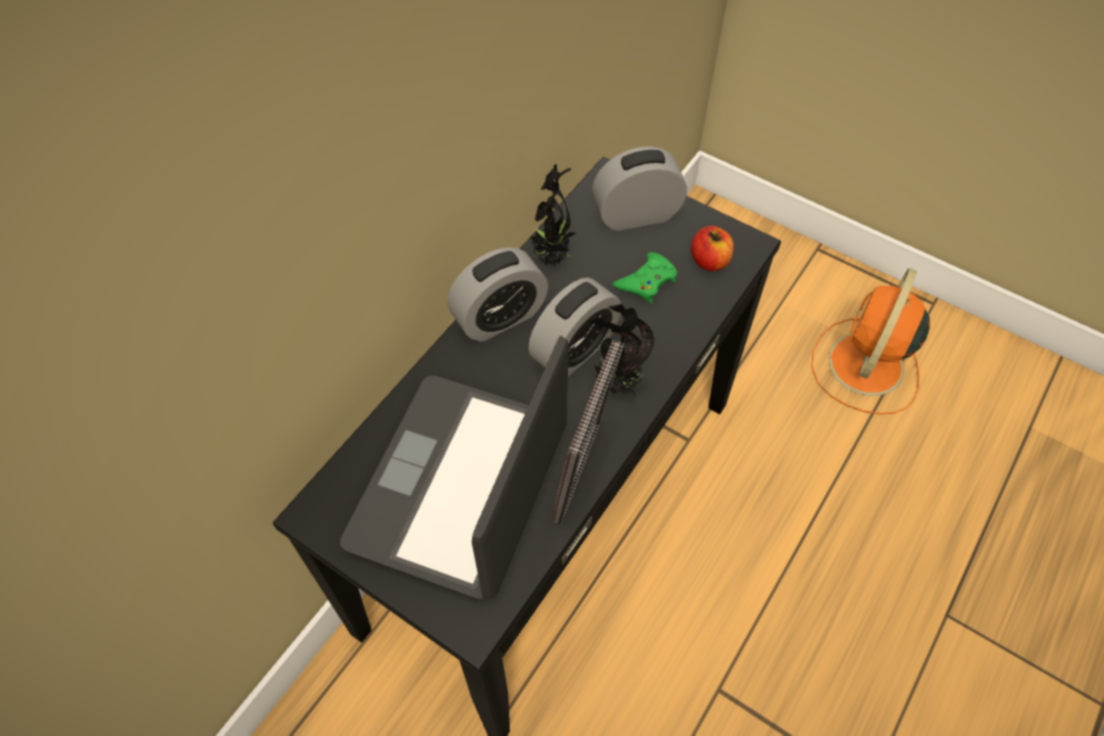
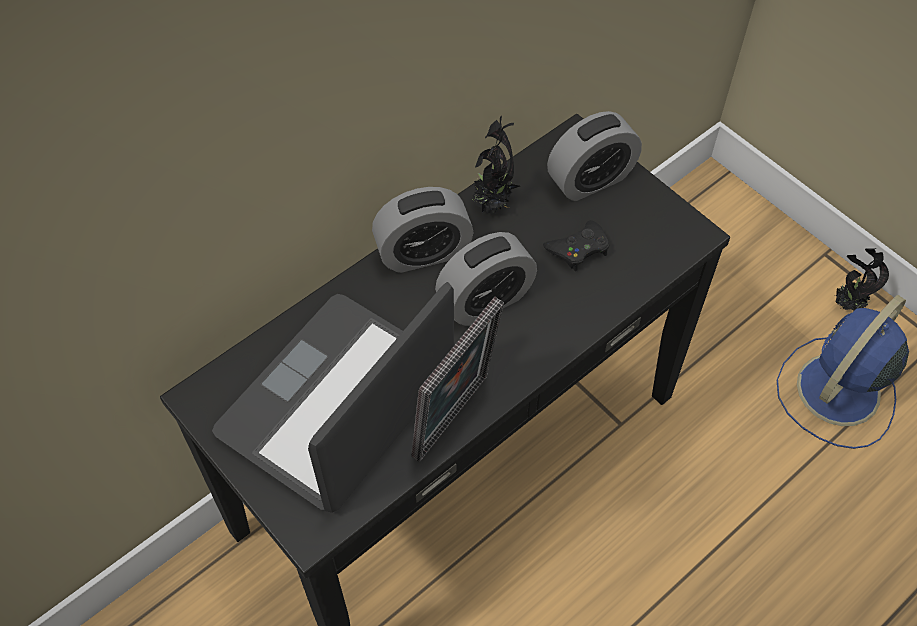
camera: 15 degrees right, 0 degrees up
potted plant [589,304,654,397] -> potted plant moved to [835,248,889,311]
alarm clock [592,147,687,231] -> alarm clock turned 150 degrees clockwise [547,111,642,201]
green game controller [612,252,677,303] -> black game controller [543,220,609,271]
apple [691,226,734,271] -> none
orange fan [811,268,930,415] -> blue fan [777,295,909,449]

